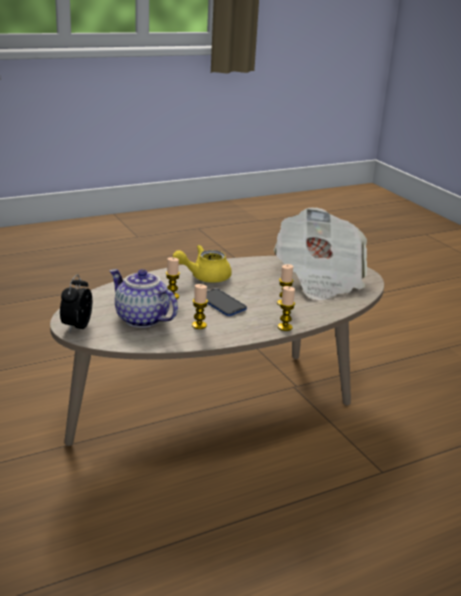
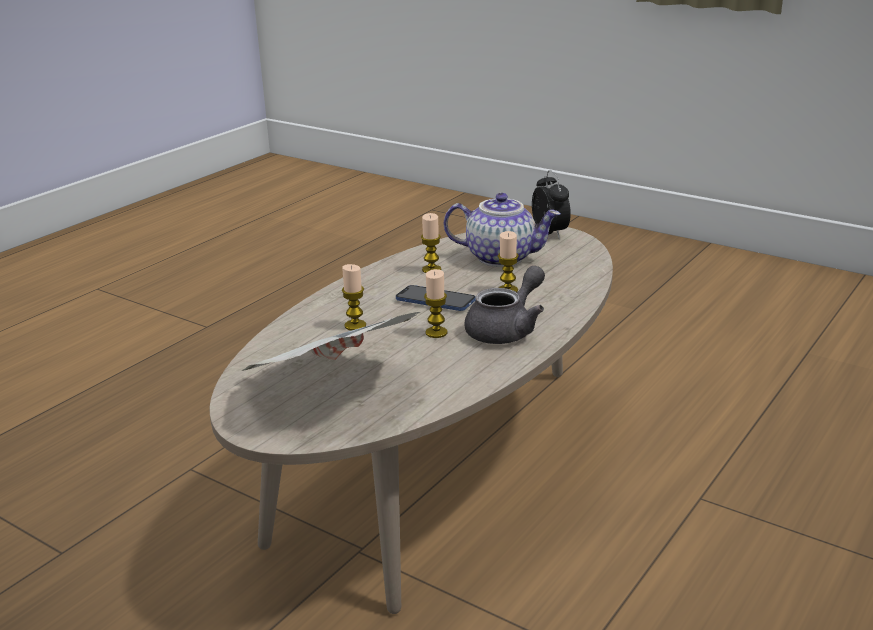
camera: 155 degrees right, 0 degrees up
yellow teapot [173,245,232,283] -> grey teapot [464,266,545,344]
candle [278,286,295,331] -> candle moved to [424,269,448,338]

